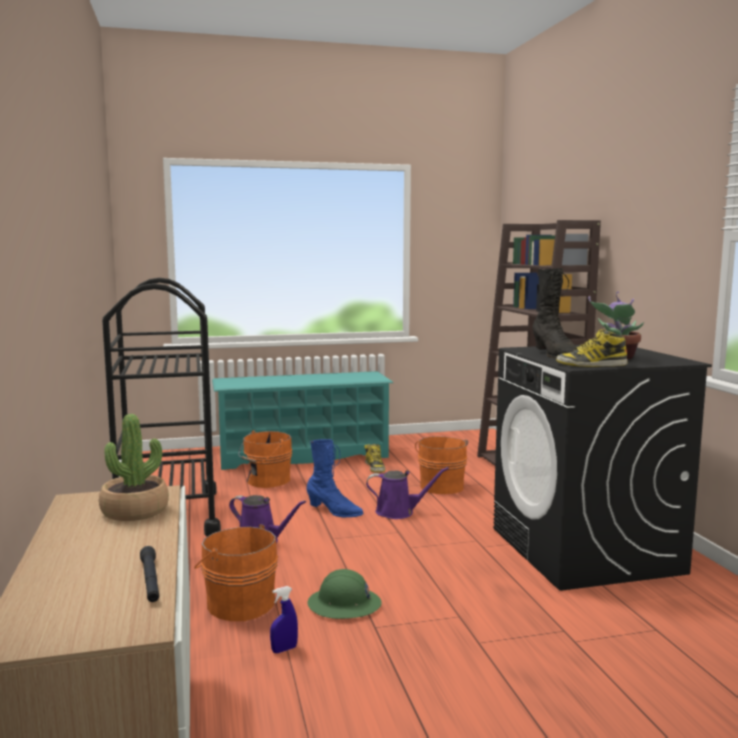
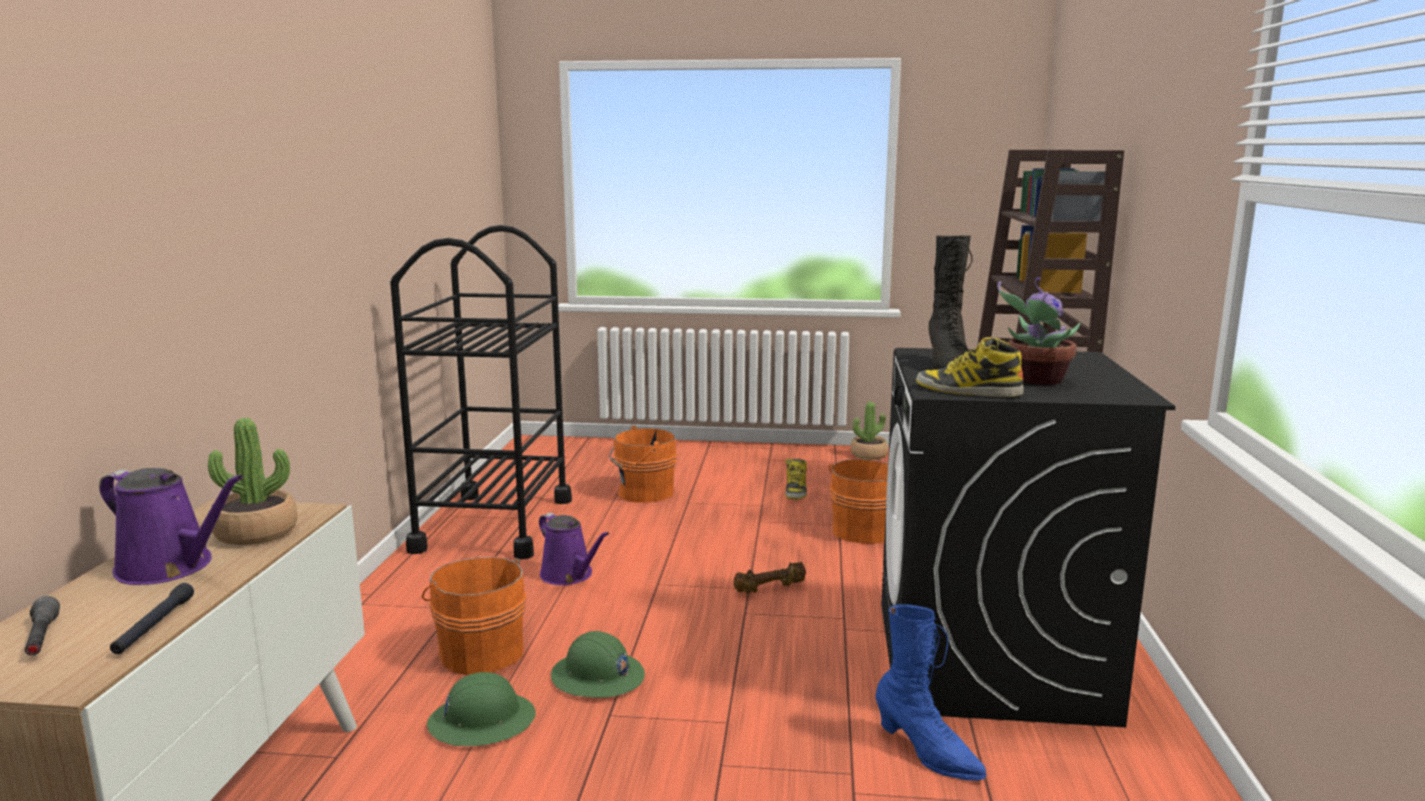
camera: 20 degrees right, 5 degrees up
turquoise shoe rack [212,371,393,470] -> none
blue spray bottle [270,586,298,653] -> green hard hat [427,672,536,746]
blue boot [307,439,364,517] -> blue boot moved to [875,604,987,781]
purple watering can [366,467,449,519] -> purple watering can moved to [99,468,243,585]
none -> grey flashlight [25,596,60,655]
none -> brown dumbbell [733,562,806,593]
none -> potted plant [851,402,888,460]

